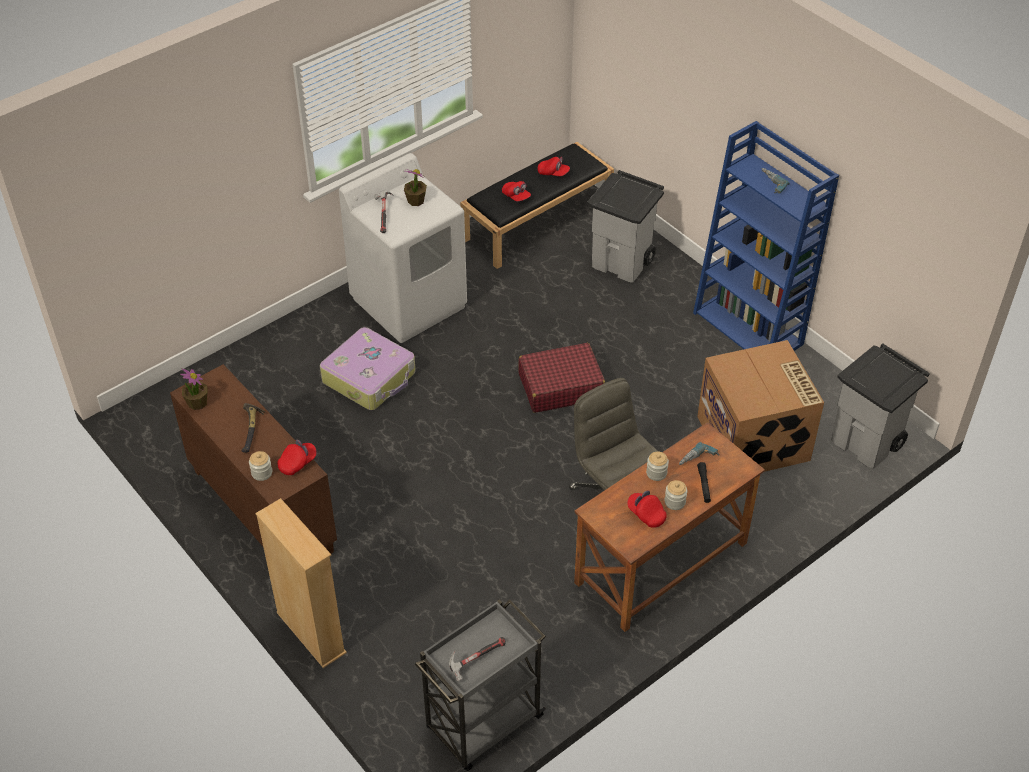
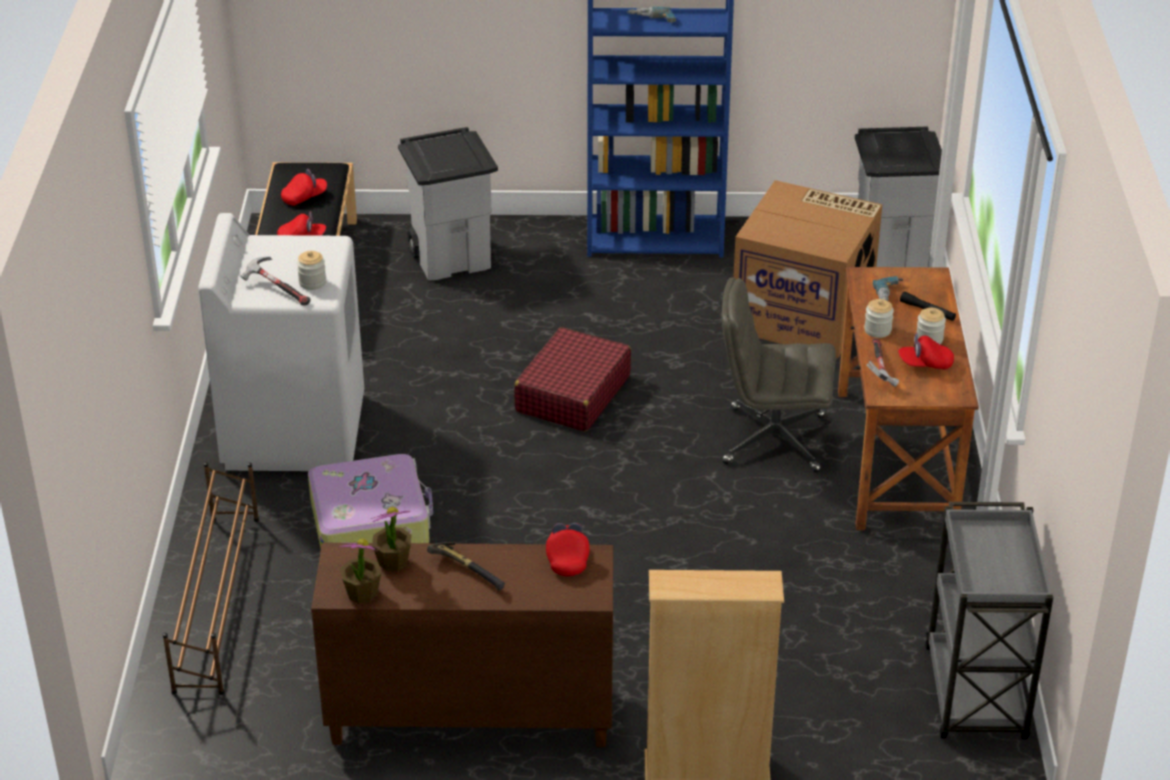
camera: 50 degrees left, 10 degrees down
jar [249,451,272,481] -> jar moved to [297,251,326,290]
potted plant [404,169,427,206] -> potted plant moved to [371,507,412,571]
hammer [449,637,506,681] -> hammer moved to [867,339,899,387]
none -> brown shoe rack [163,462,259,695]

